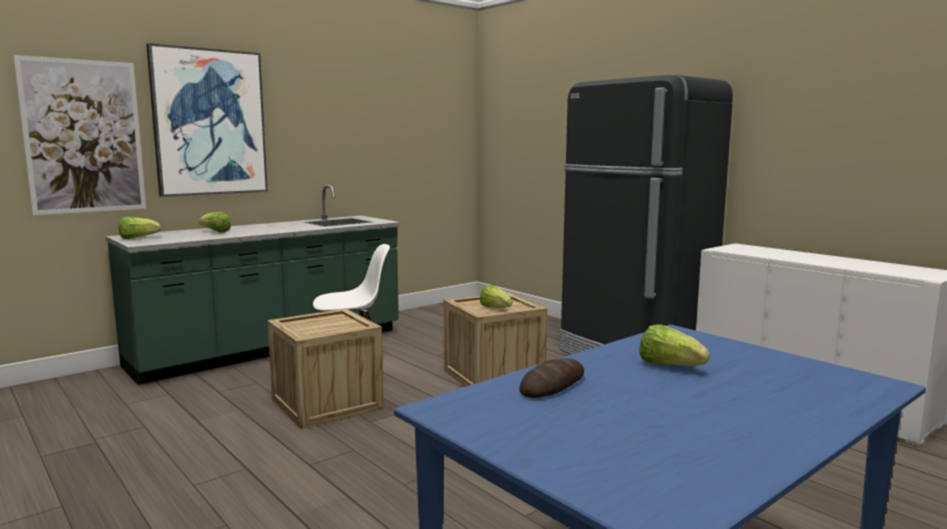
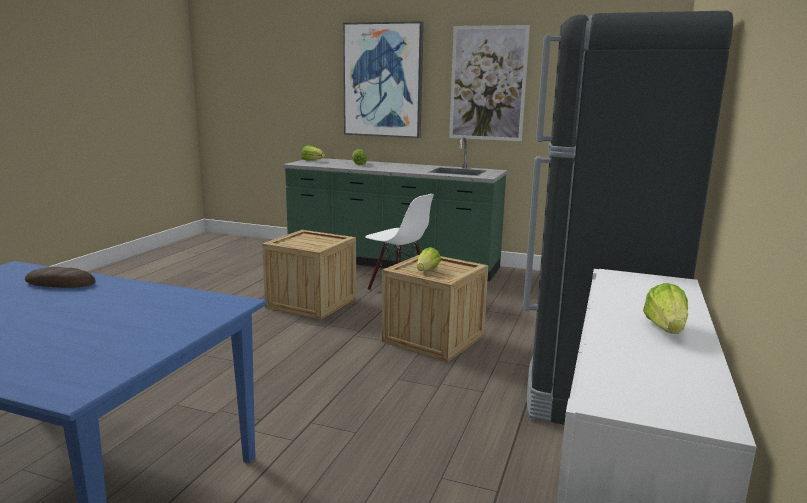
camera: 60 degrees right, 5 degrees up
picture [13,55,146,215] -> picture moved to [449,25,530,141]
lettuce [639,325,710,366] -> lettuce moved to [643,283,688,334]

